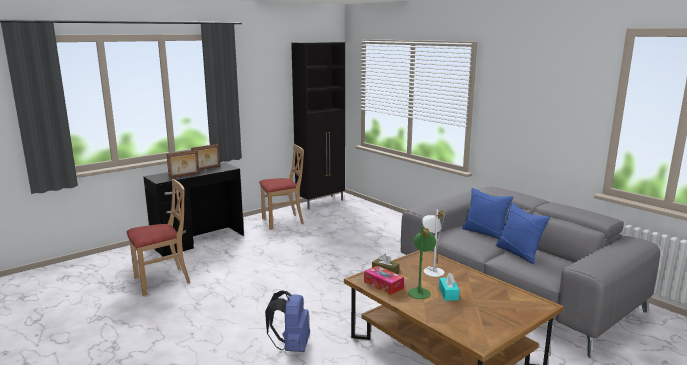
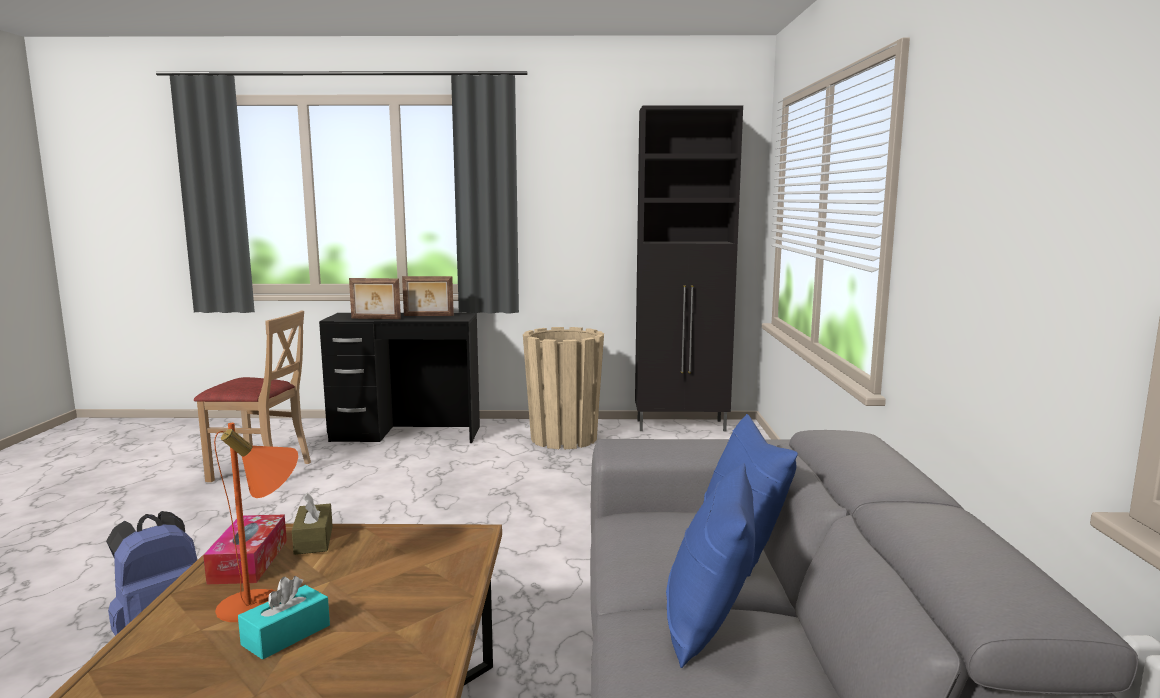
camera: 40 degrees right, 5 degrees down
beige chair [259,144,304,230] -> beige planter [523,327,604,450]
green table lamp [408,226,436,299] -> orange table lamp [214,423,298,622]
white table lamp [422,209,444,277] -> none

